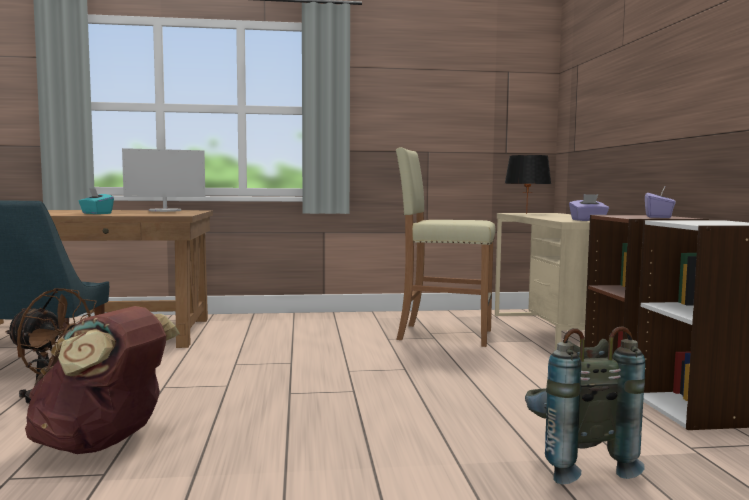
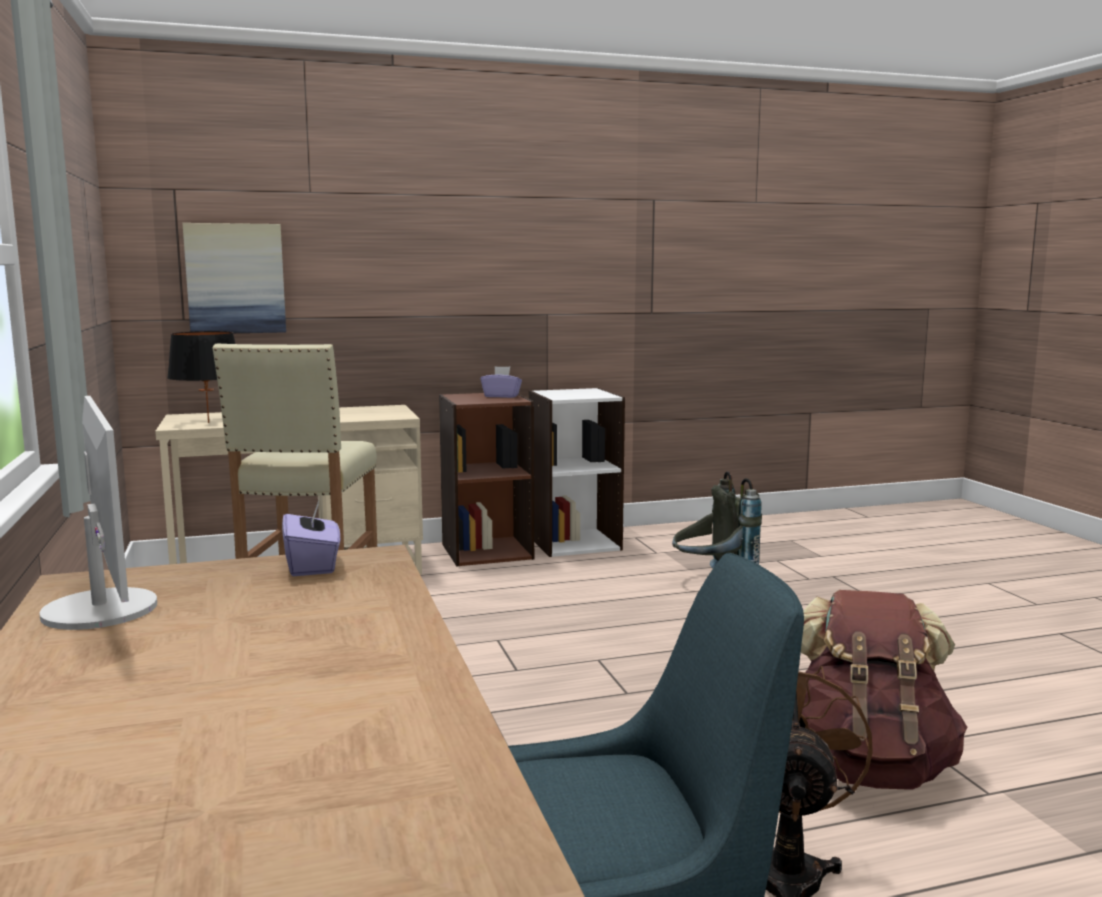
camera: 100 degrees left, 5 degrees up
turquoise tissue box [79,188,114,214] -> none
purple tissue box [569,194,609,221] -> purple tissue box moved to [282,498,340,576]
none -> picture [182,223,286,333]

